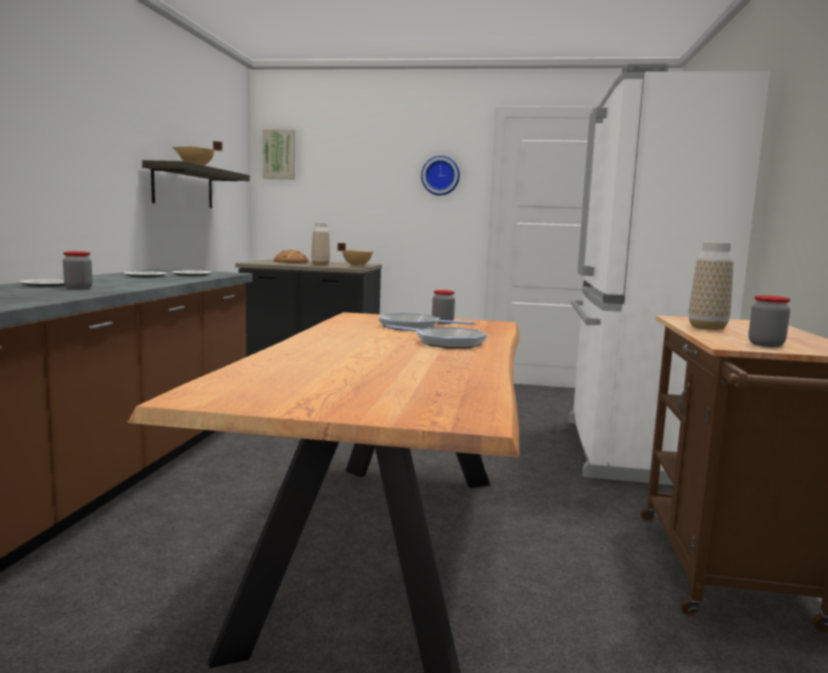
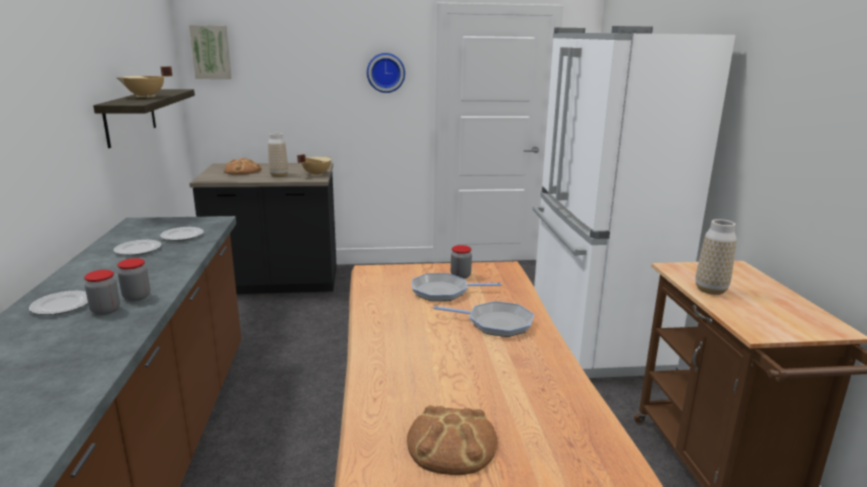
camera: 15 degrees left, 10 degrees up
jar [749,295,790,347] -> jar moved to [117,258,150,301]
none -> bread [407,405,498,475]

